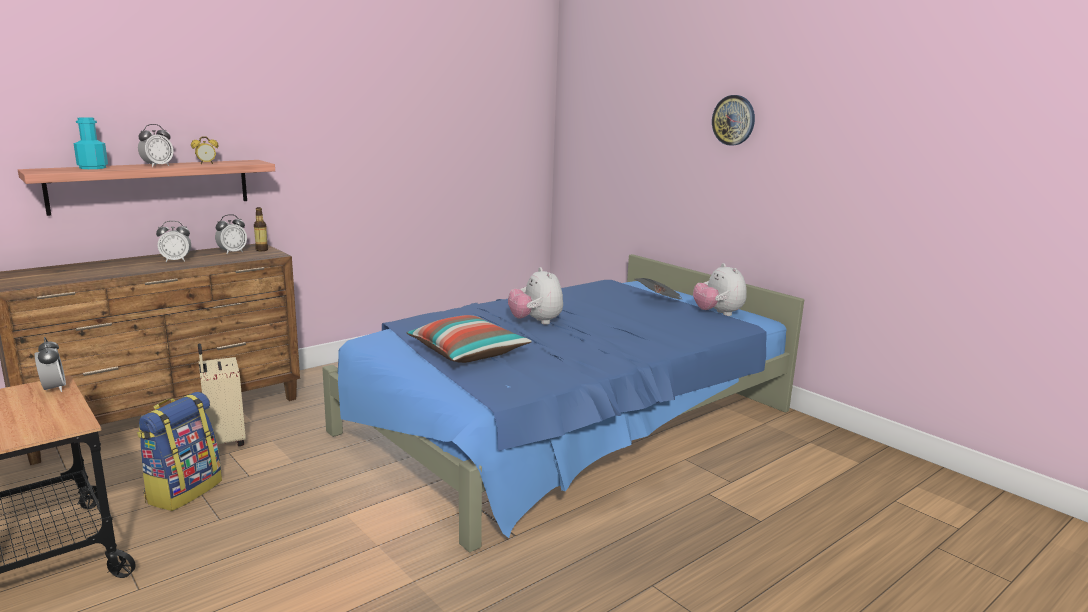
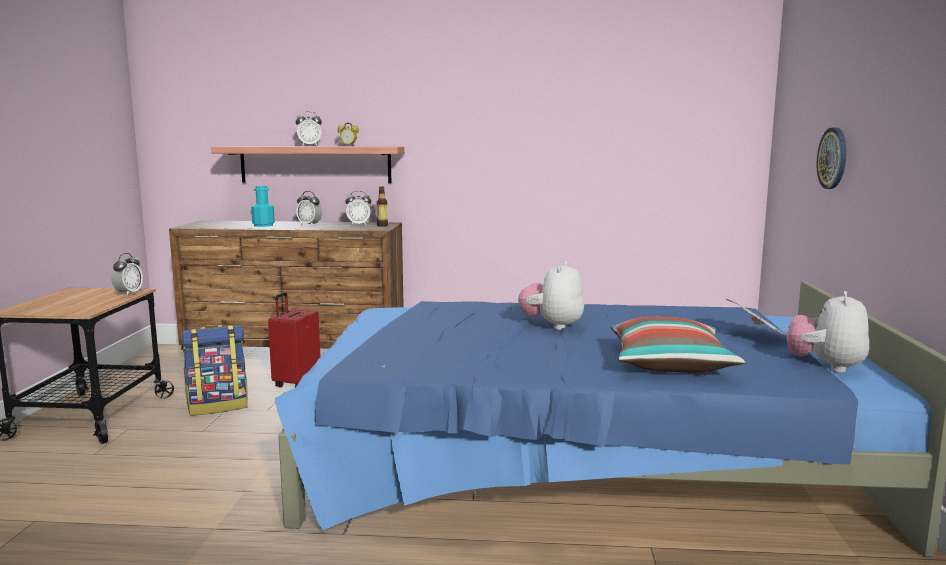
camera: 45 degrees right, 5 degrees down
turquoise bottle [73,117,108,169] -> turquoise bottle moved to [251,186,275,227]
beige suitcase [198,344,246,446] -> red suitcase [268,292,320,387]
pillow [407,315,532,363] -> pillow moved to [610,317,745,373]
wall clock [712,95,755,146] -> wall clock moved to [816,128,846,189]

